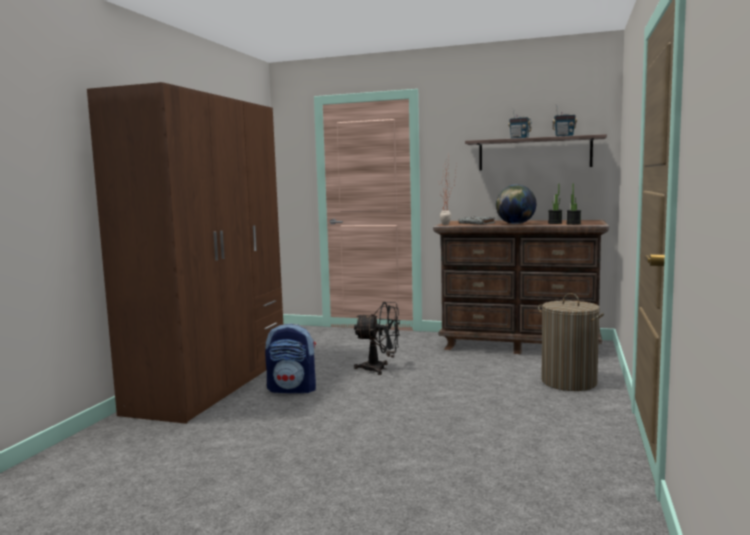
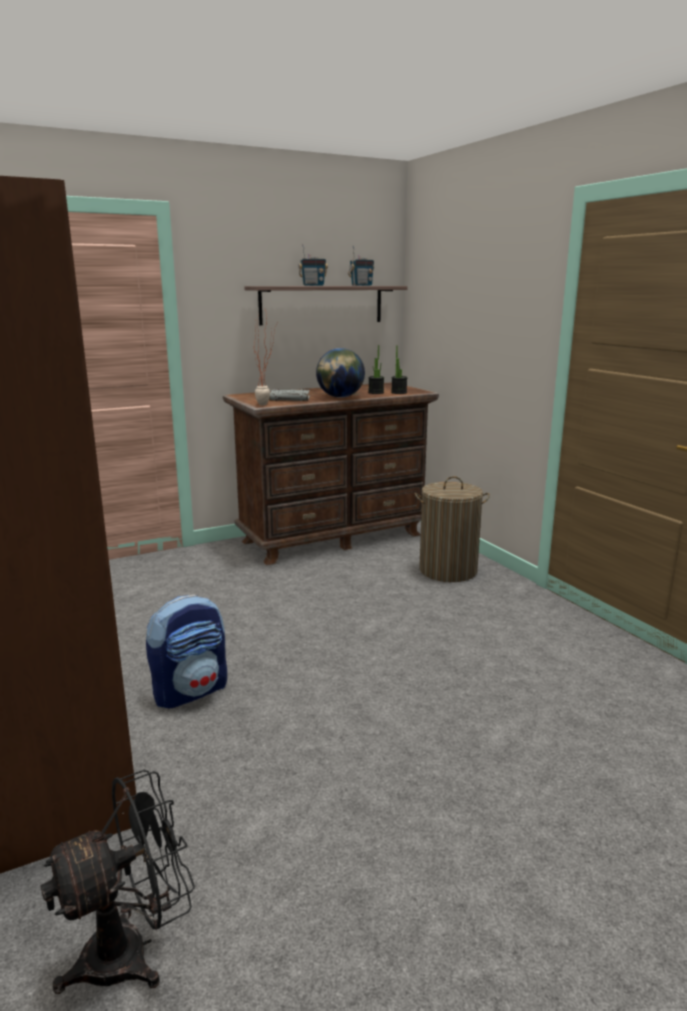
camera: 45 degrees left, 10 degrees up
black fan [354,302,400,375] -> black fan moved to [41,770,195,994]

